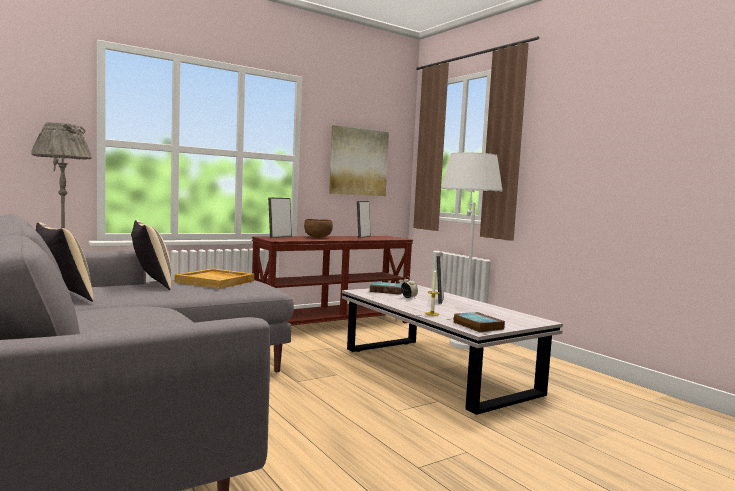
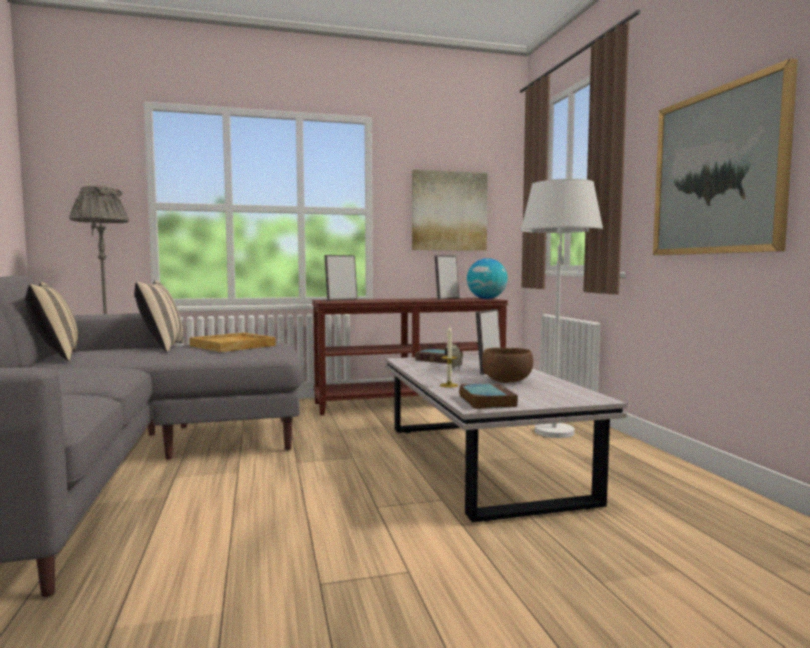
camera: 20 degrees right, 0 degrees up
brown bowl [304,219,333,238] -> brown bowl moved to [482,348,533,383]
none -> globe [467,258,508,299]
none -> picture [653,58,798,255]

